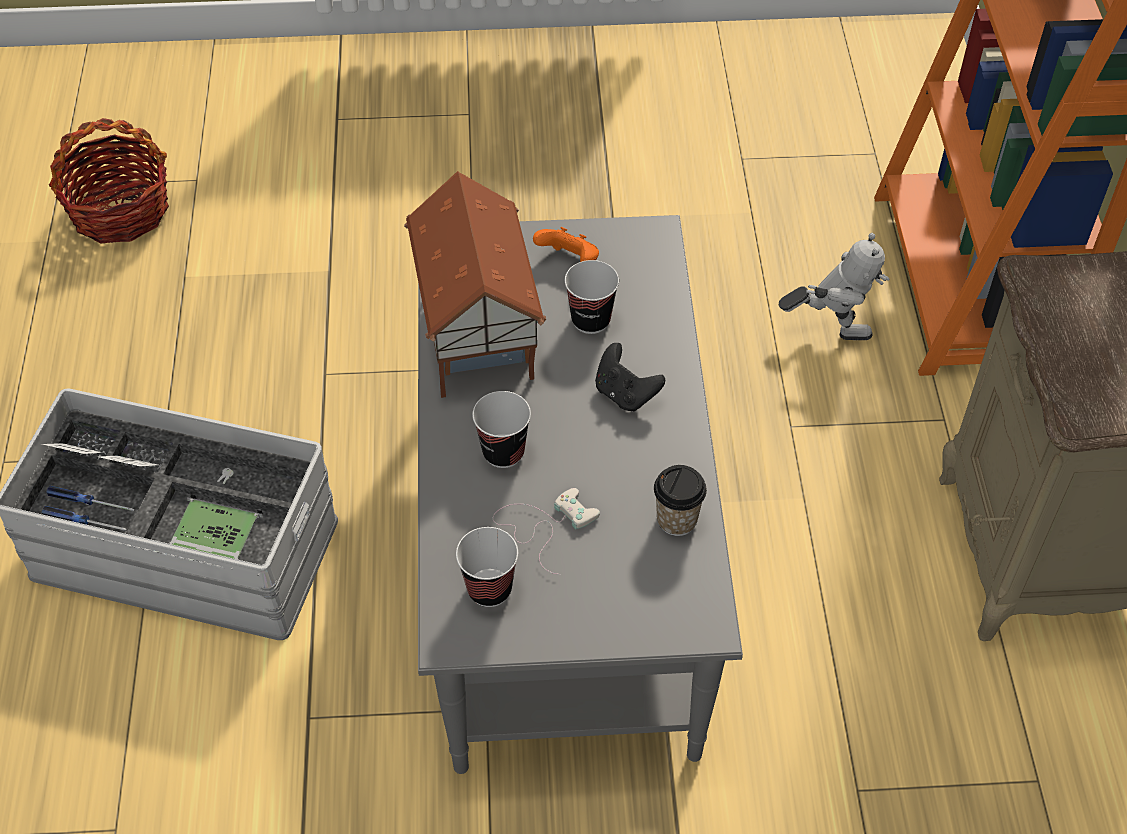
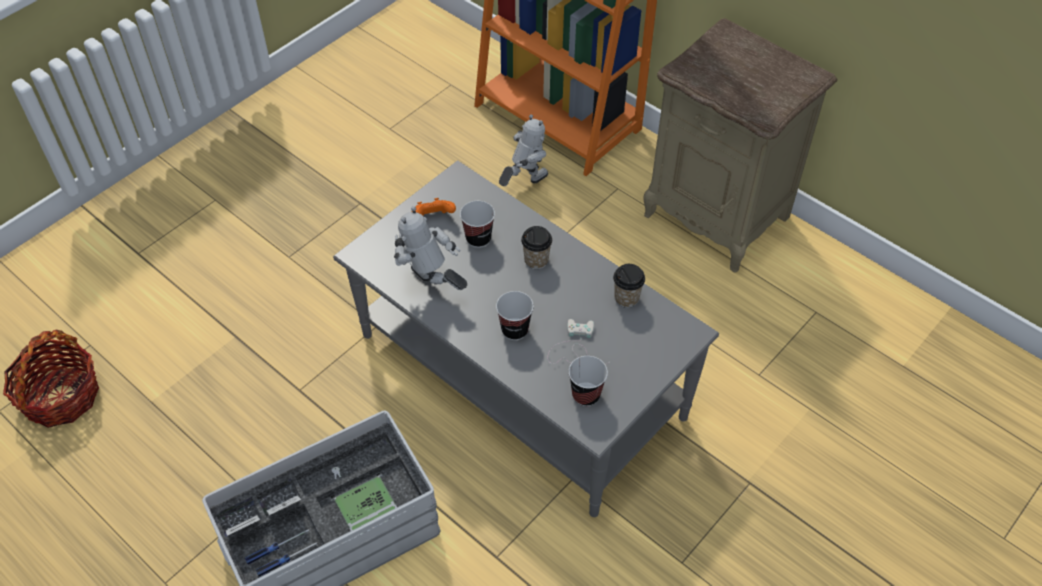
camera: 45 degrees left, 0 degrees up
toy house [404,171,546,398] -> toy robot [394,206,467,290]
black game controller [595,343,665,411] -> cup [521,226,552,269]

